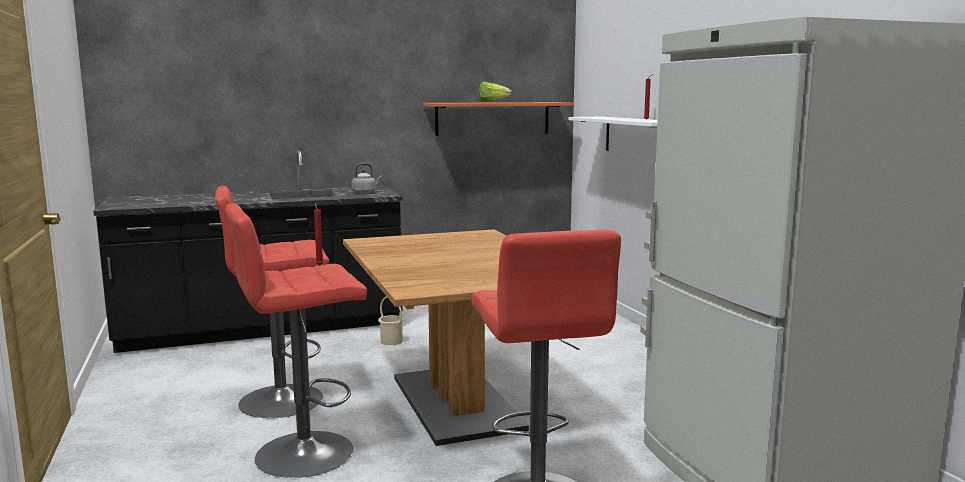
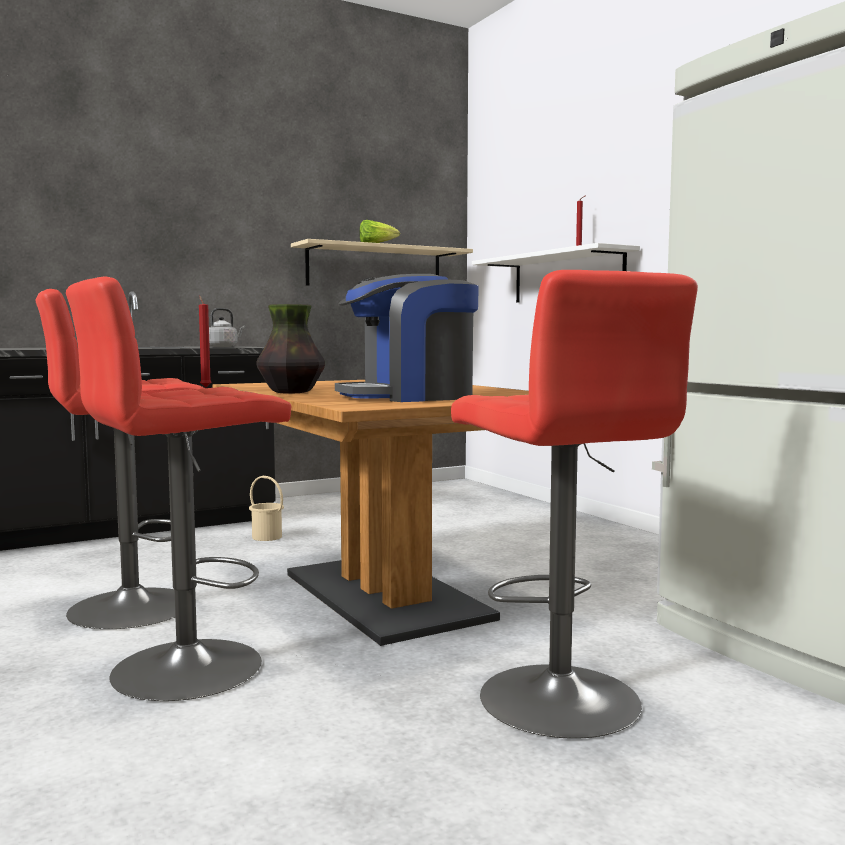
camera: 10 degrees left, 5 degrees down
orange shelf [423,102,574,136] -> beige shelf [291,239,473,286]
none -> vase [256,304,325,394]
none -> coffee machine [335,274,479,402]

